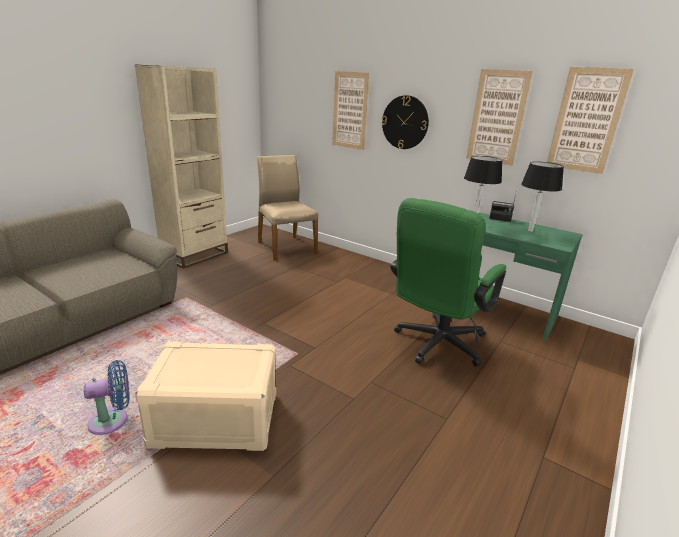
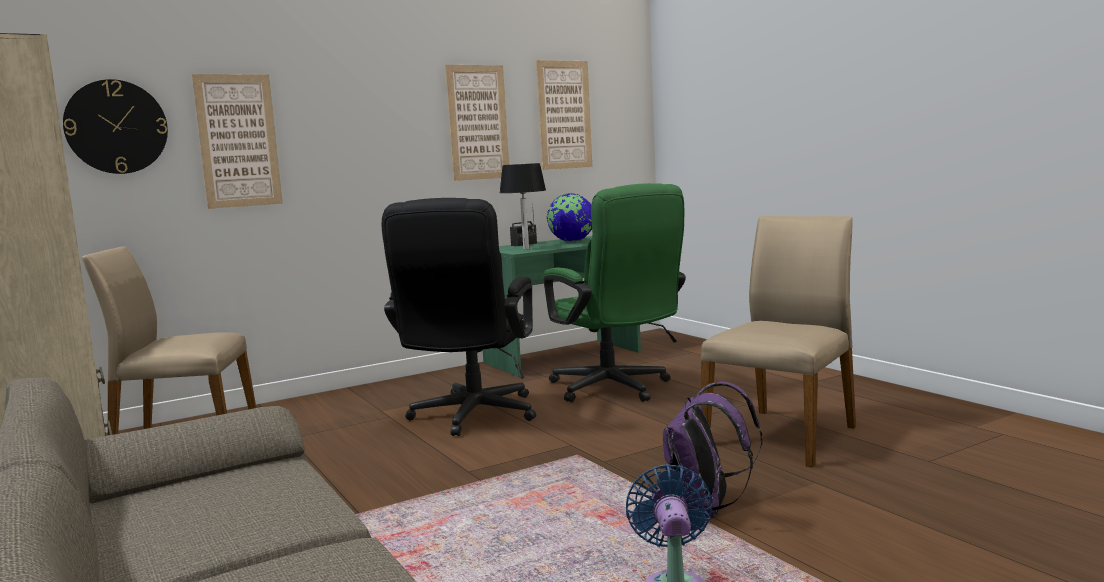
camera: 65 degrees left, 15 degrees down
beige storage box [135,341,276,451] -> purple backpack [663,382,762,518]
wall clock [382,95,429,149] -> wall clock moved to [63,79,168,174]
black table lamp [521,162,564,232] -> globe [547,193,592,242]
none -> black office chair [382,198,536,436]
none -> beige chair [701,216,856,468]

